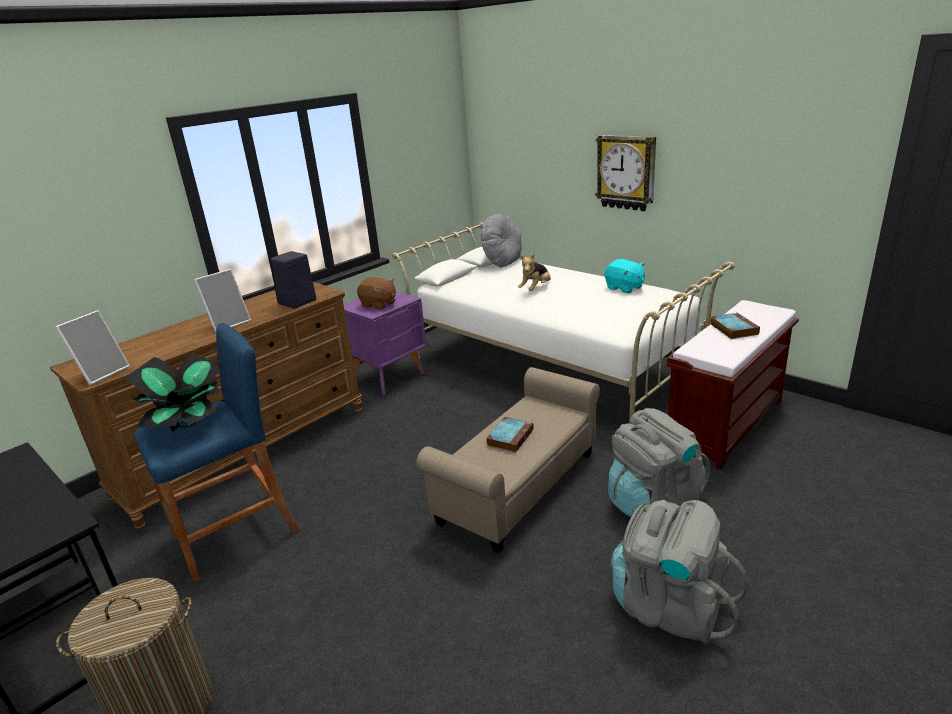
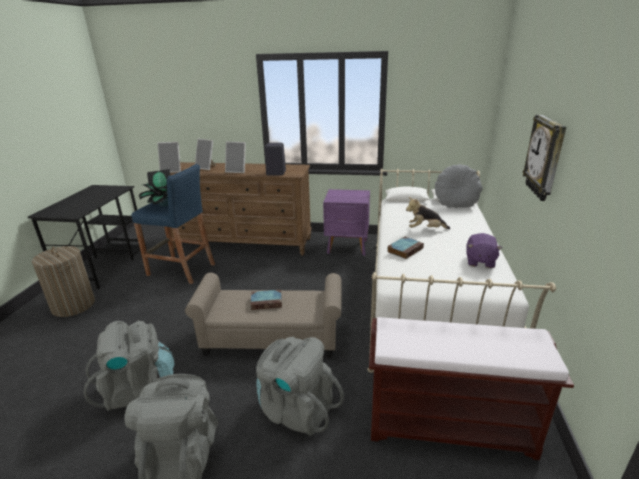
camera: 55 degrees right, 0 degrees up
brown plush toy [357,277,396,310] -> none
turquoise plush toy [605,259,645,293] -> purple plush toy [466,233,502,268]
book [711,313,760,339] -> book moved to [387,237,424,259]
none -> grey backpack [83,321,175,411]
none -> picture frame [195,139,216,170]

